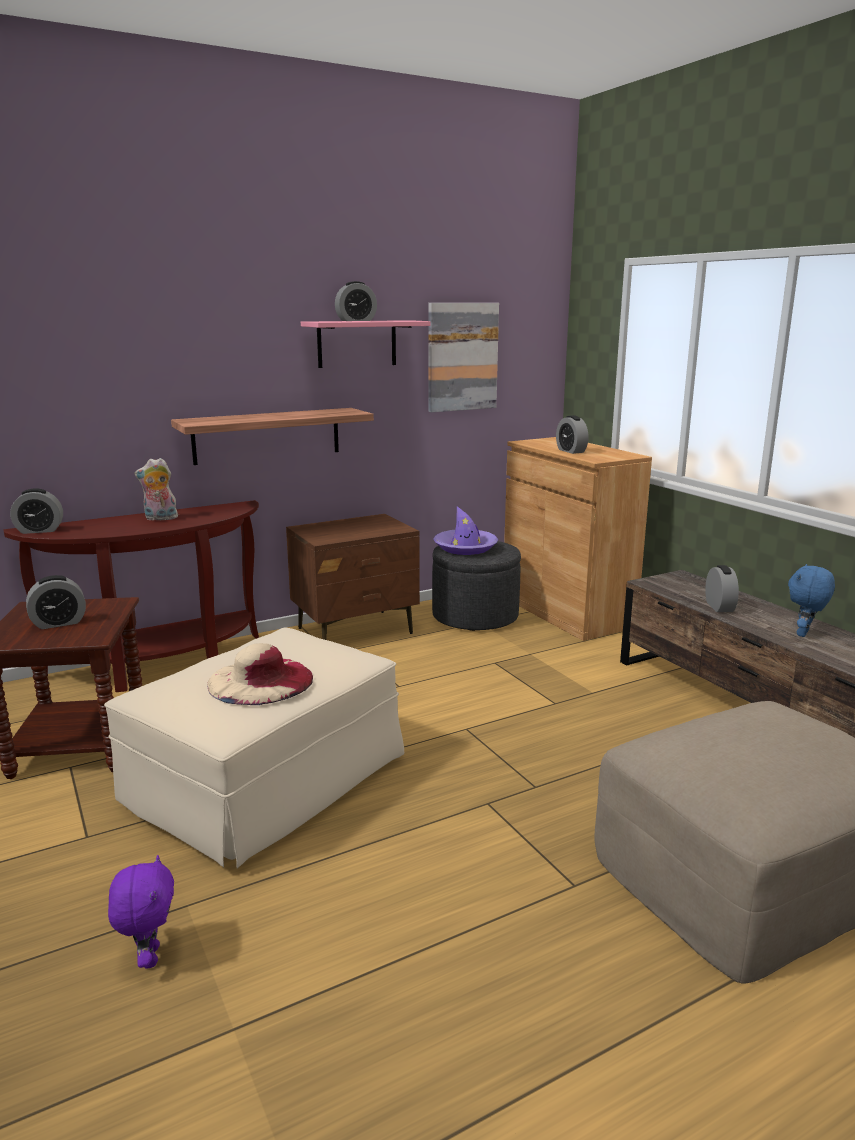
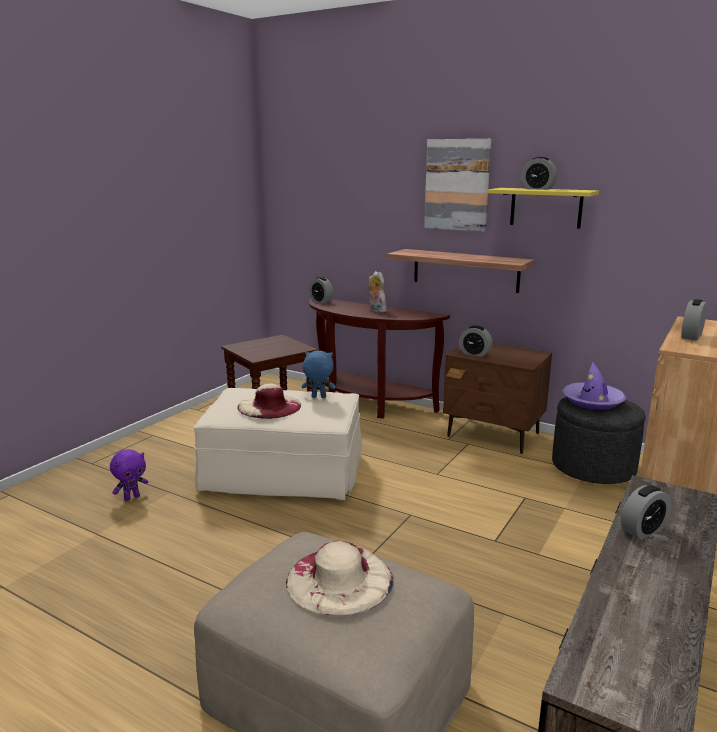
camera: 60 degrees right, 0 degrees up
alarm clock [26,575,86,629] -> alarm clock moved to [459,325,492,357]
pink shelf [301,320,431,368] -> yellow shelf [487,188,599,229]
picture [428,303,499,412] -> picture moved to [424,139,491,232]
blue plush toy [788,564,835,637] -> blue plush toy moved to [302,351,336,398]
none -> beige hat [286,541,393,616]

